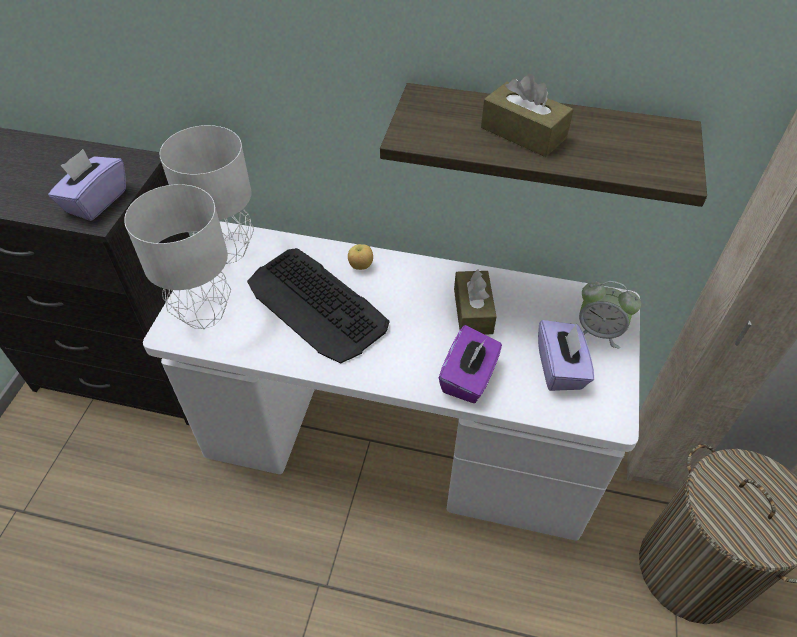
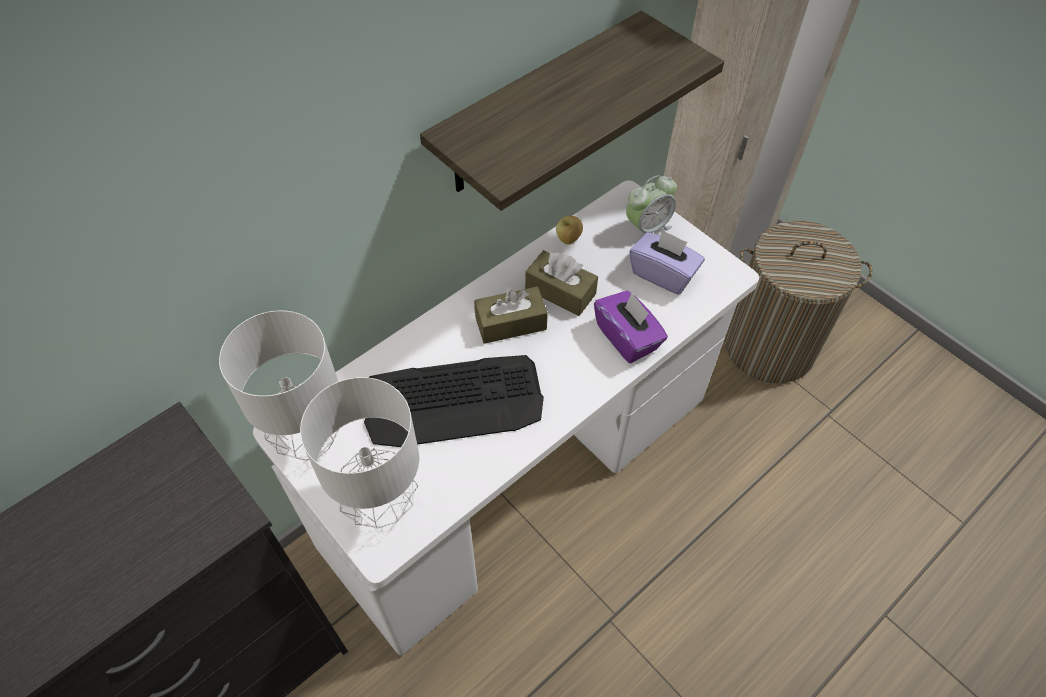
camera: 55 degrees left, 5 degrees up
purple tissue box [48,149,126,221] -> none
apple [348,244,373,270] -> apple moved to [556,216,583,245]
brown tissue box [481,74,573,157] -> brown tissue box moved to [474,287,548,344]

